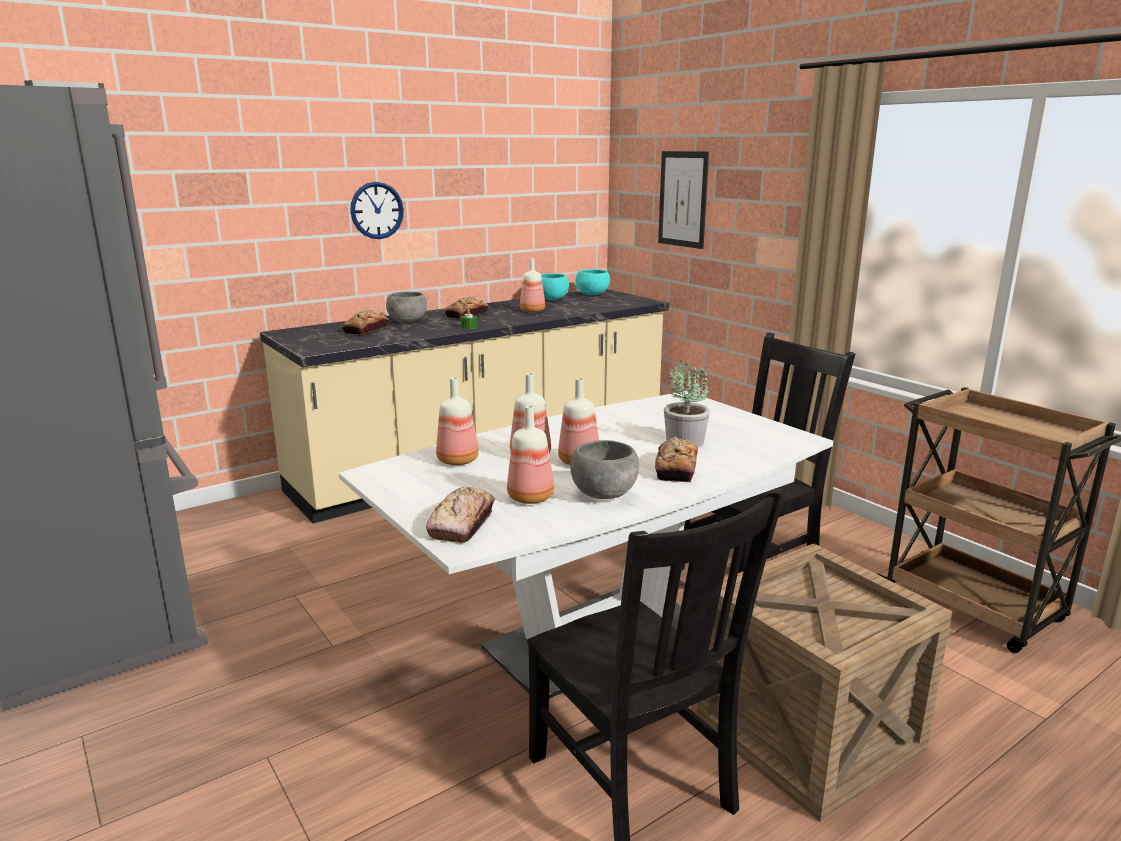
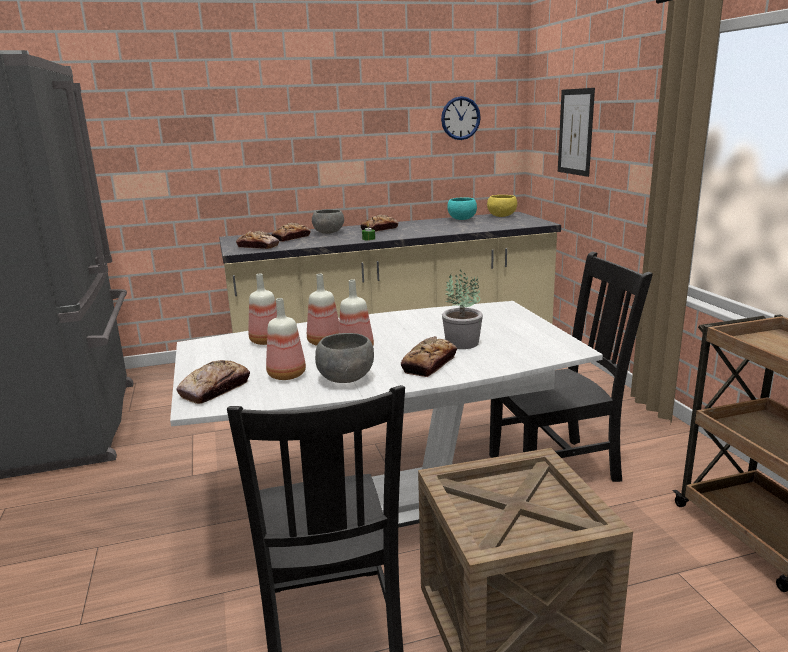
camera: 20 degrees right, 0 degrees up
wall clock [350,182,404,239] -> wall clock moved to [441,96,481,140]
bottle [520,258,545,312] -> none
turquoise bowl [575,269,610,295] -> yellow bowl [487,195,517,217]
none -> bread [236,231,279,249]

